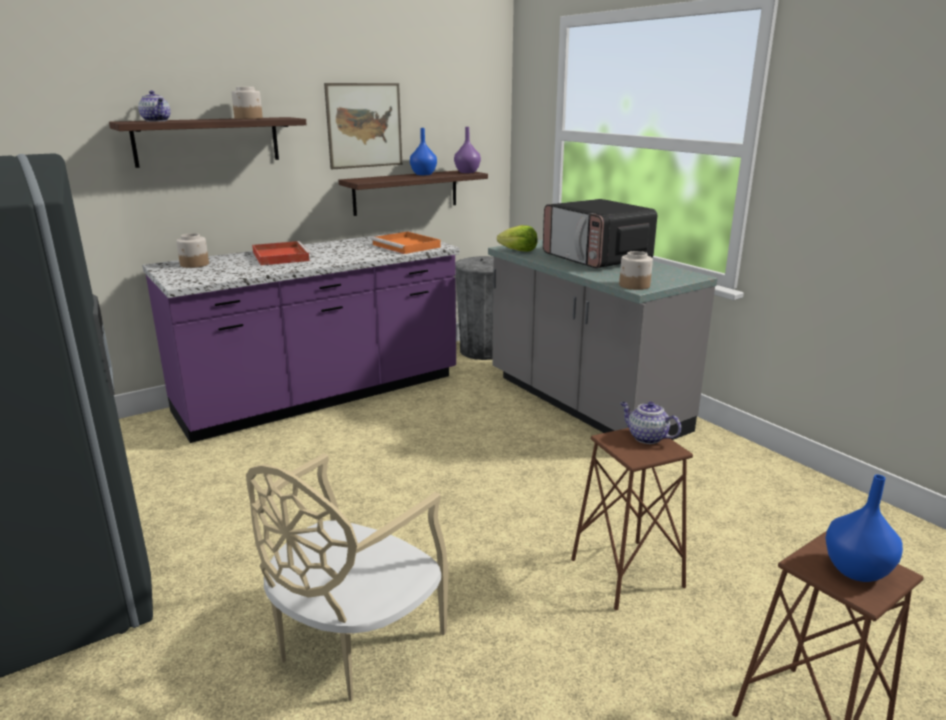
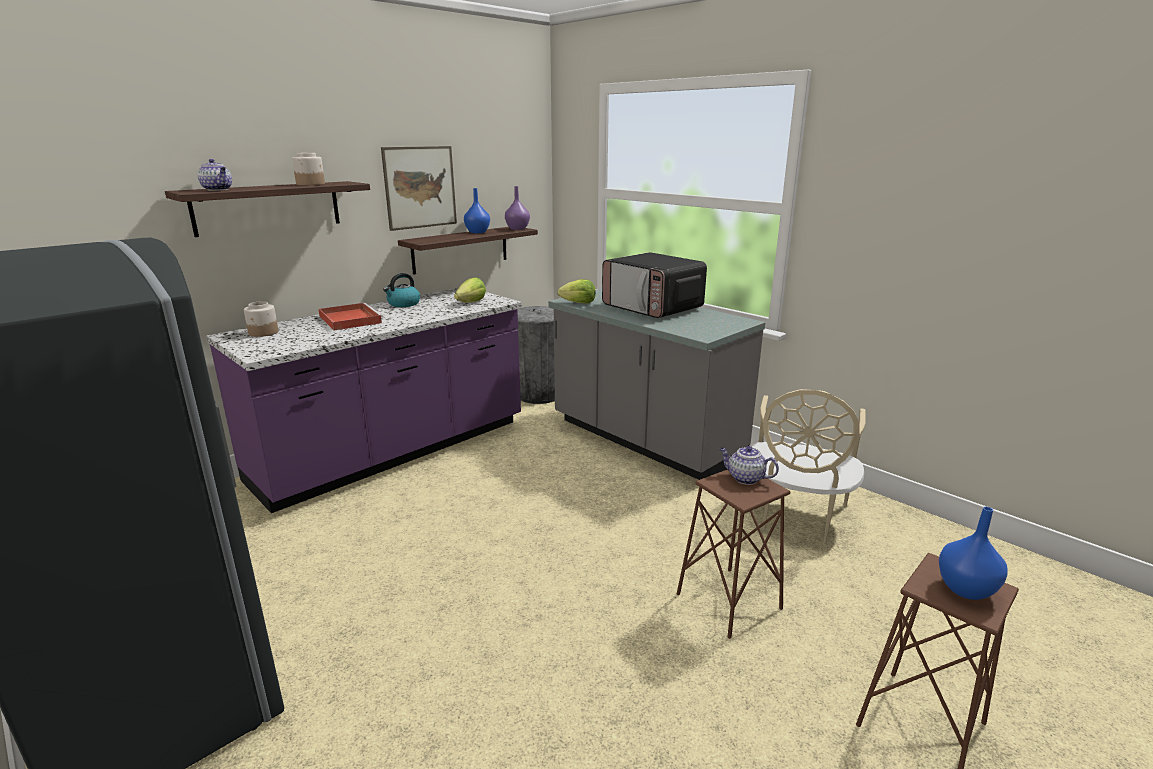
camera: 10 degrees left, 0 degrees up
beige chair [246,453,449,701] -> beige chair moved to [752,389,866,543]
orange tray [371,231,441,254] -> lettuce [454,277,486,303]
jar [619,251,653,290] -> none
none -> kettle [383,273,420,307]

